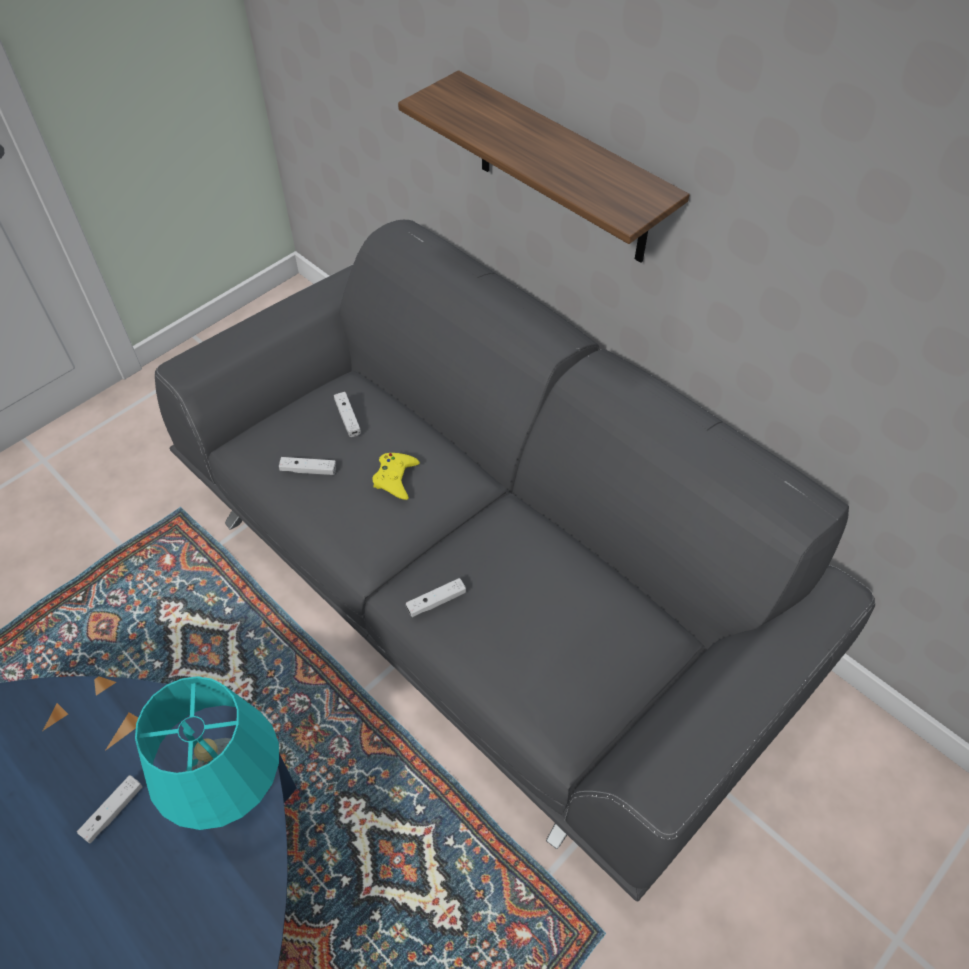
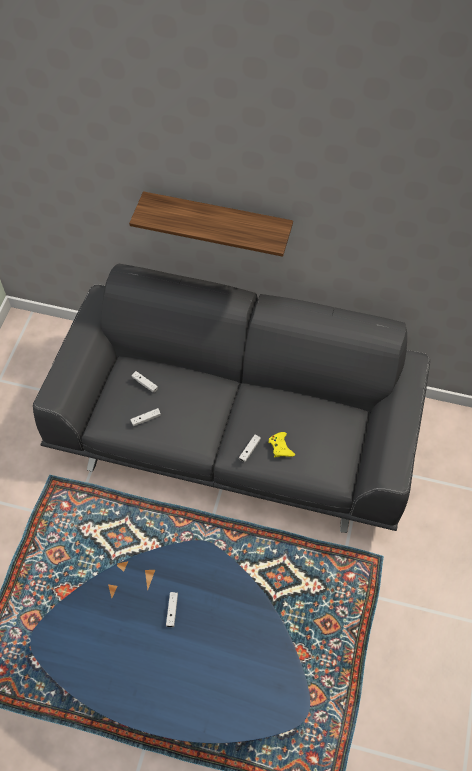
camera: 30 degrees left, 5 degrees up
turquoise table lamp [135,676,279,830] -> none
yellow game controller [373,453,420,500] -> yellow game controller moved to [268,432,295,457]

